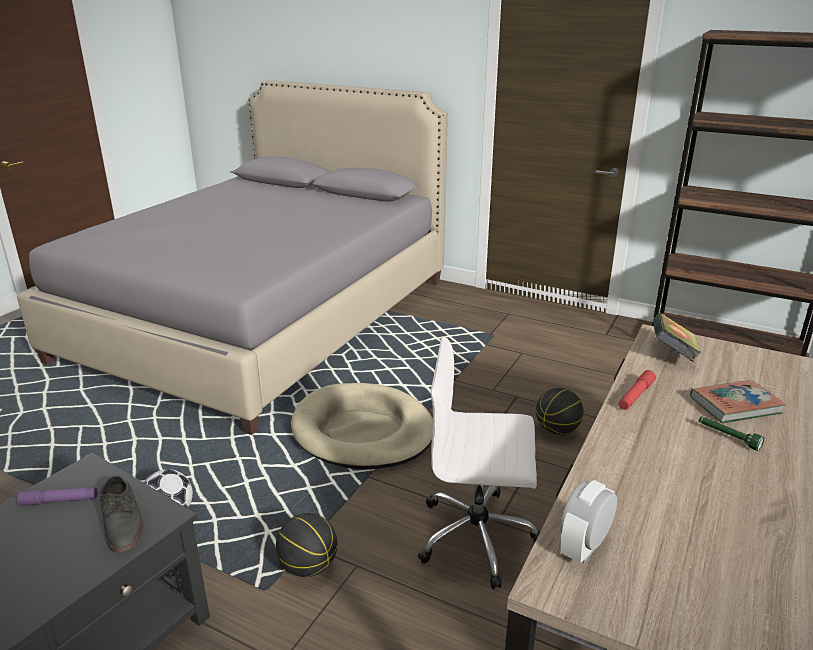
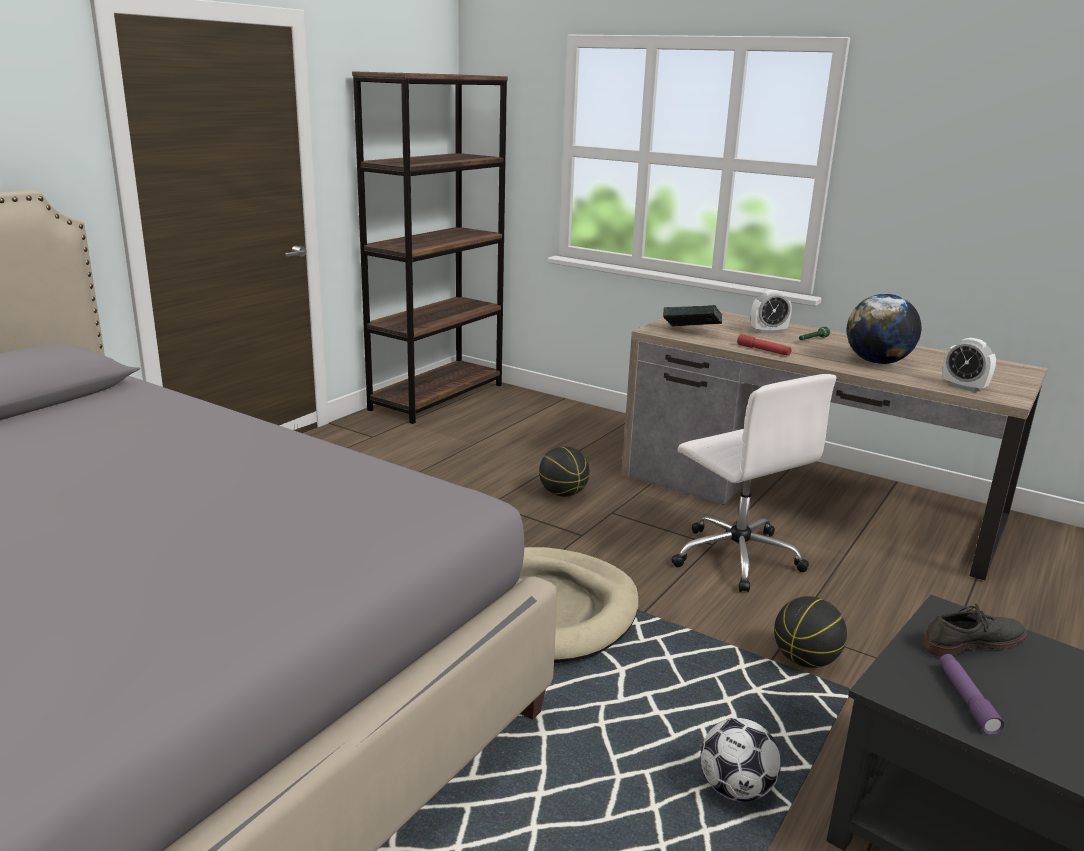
camera: 85 degrees left, 5 degrees down
white office chair [418,336,540,589] -> white office chair turned 45 degrees counterclockwise [671,374,836,592]
book [690,380,786,423] -> alarm clock [751,290,792,334]
none -> globe [847,294,921,364]

